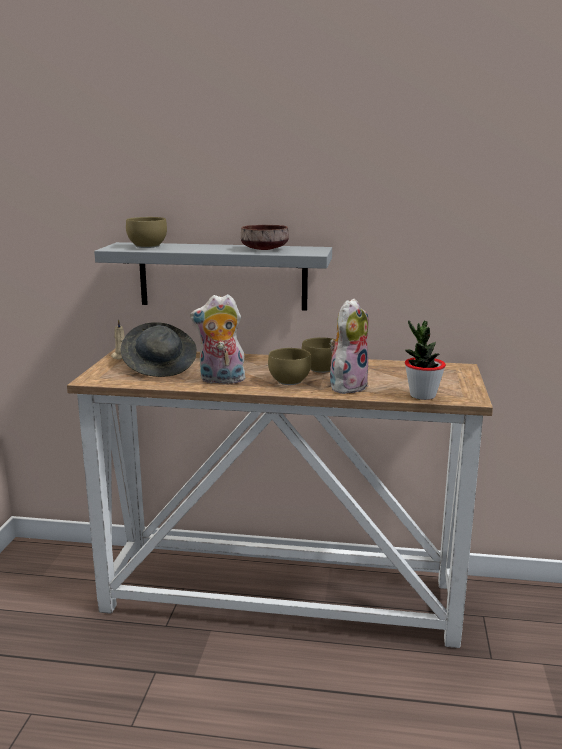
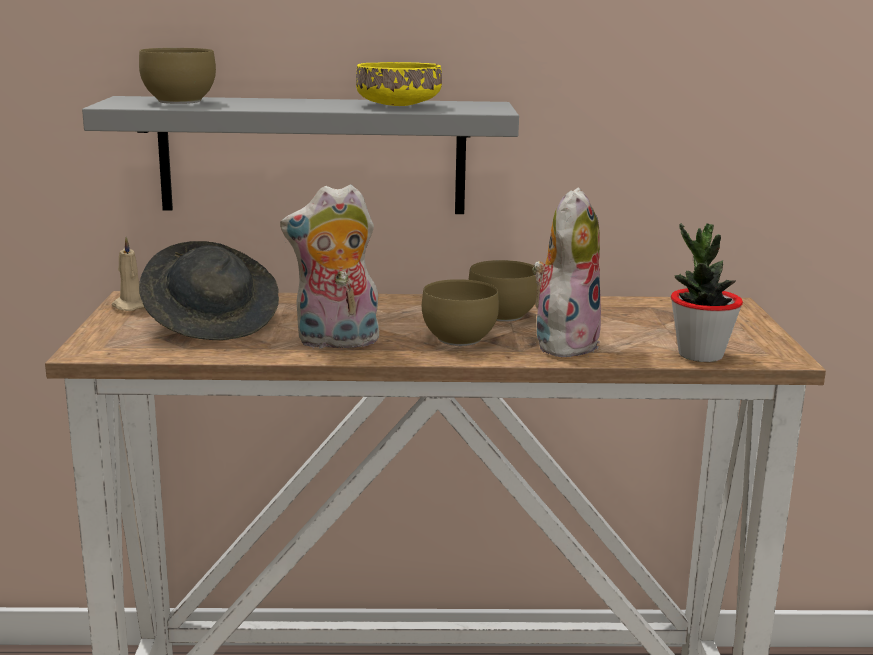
camera: 10 degrees left, 0 degrees up
brown bowl [241,225,289,250] -> yellow bowl [356,62,442,106]

